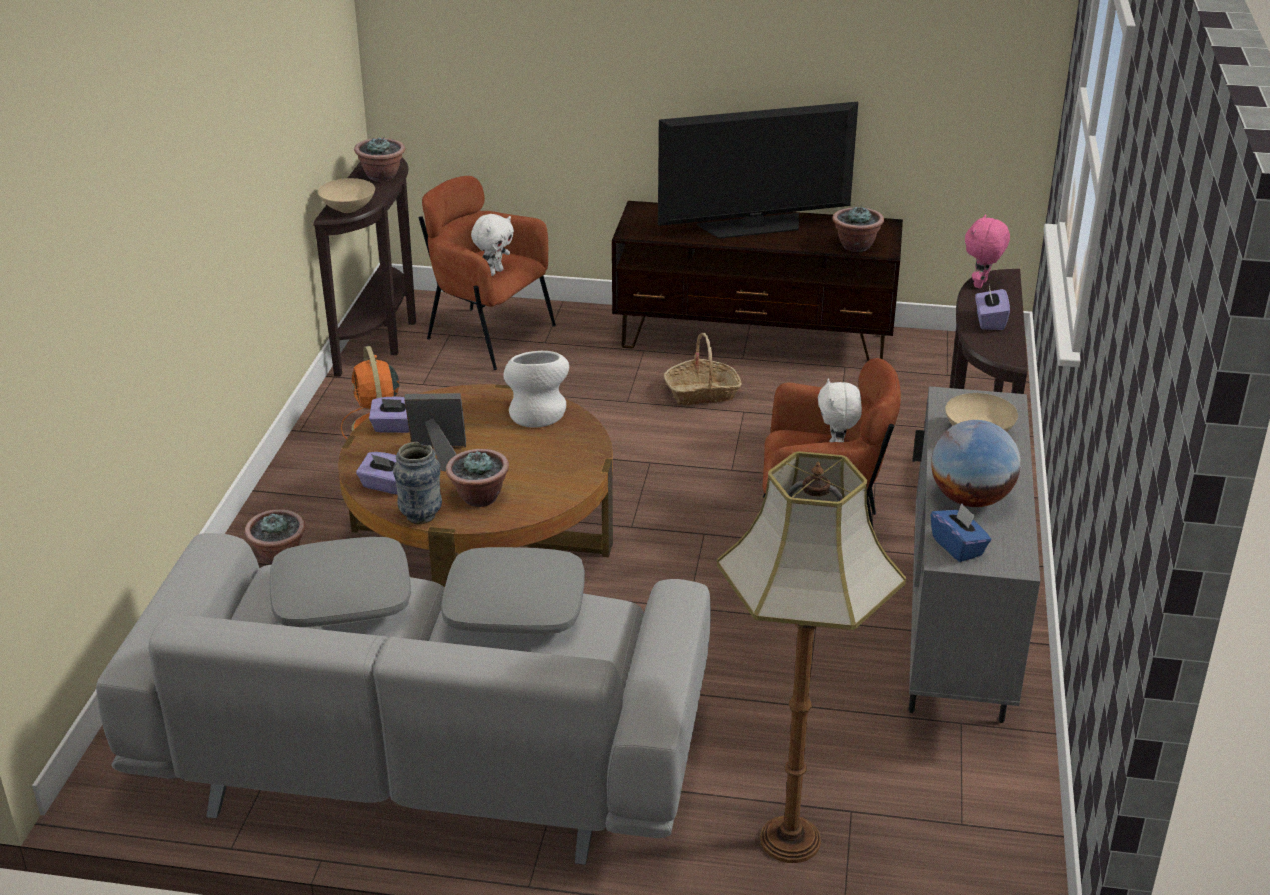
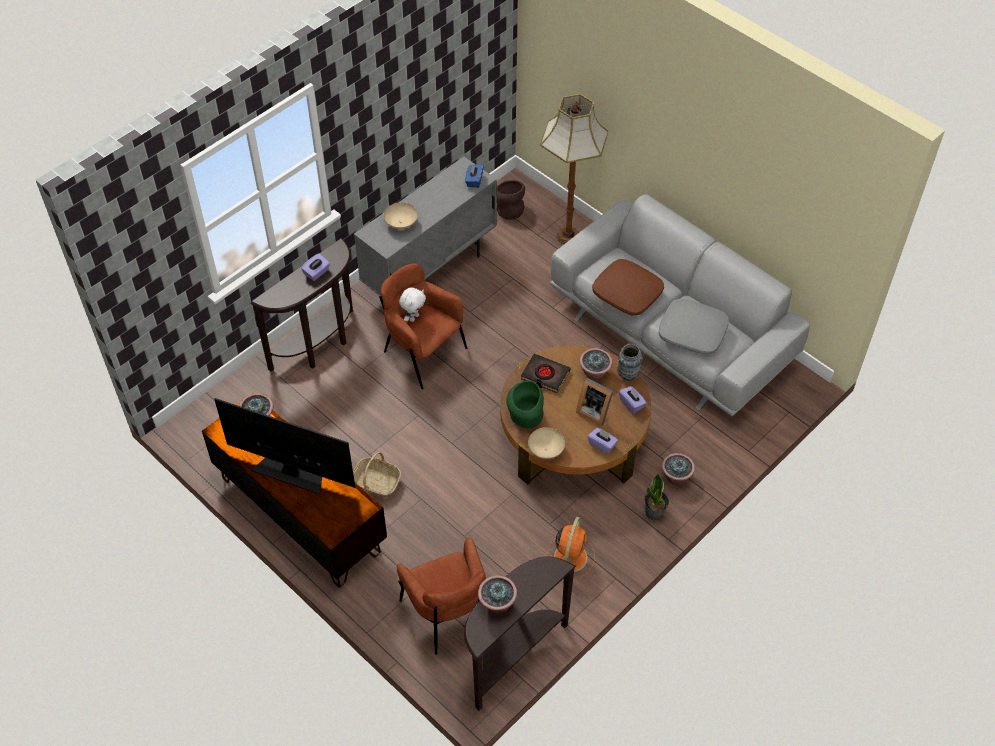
camera: 145 degrees left, 20 degrees up
beige bowl [318,178,375,213] -> beige bowl moved to [528,427,565,459]
grey pillow [441,547,585,635] -> brown pillow [592,259,664,316]
white plush toy [471,214,514,276] -> none
white vase [503,351,569,428] -> green vase [506,380,544,428]
globe [931,420,1021,507] -> none
pink plush toy [965,214,1010,288] -> none
none -> brown vase [497,180,525,220]
none -> black book [521,354,570,393]
none -> potted plant [644,474,669,520]

